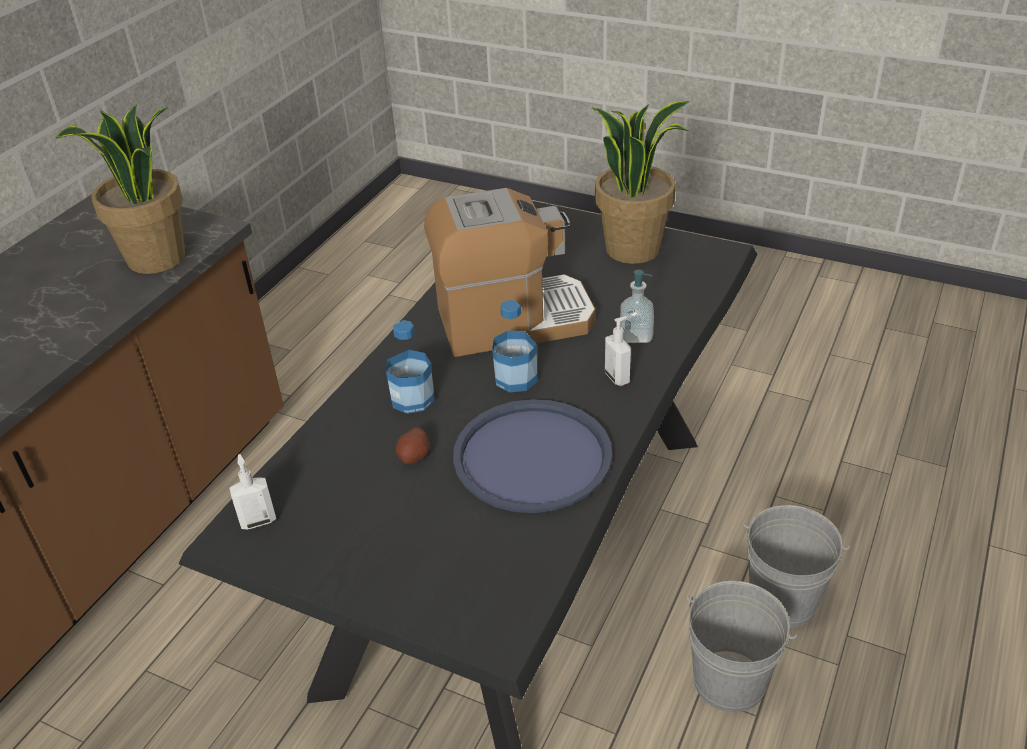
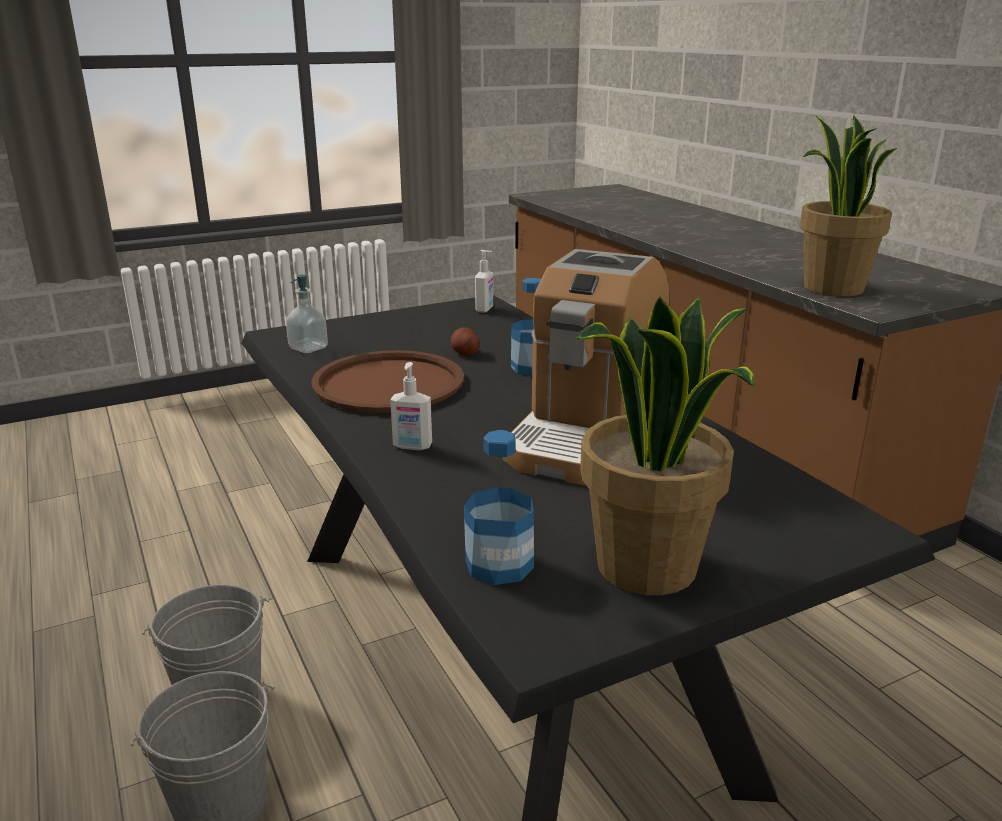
camera: 125 degrees right, 15 degrees down
blue tray [453,399,612,513] -> brown tray [312,350,464,413]
bottle [492,300,537,393] -> bottle moved to [464,430,534,585]
soap dispenser [620,270,654,343] -> soap dispenser moved to [286,275,328,353]

